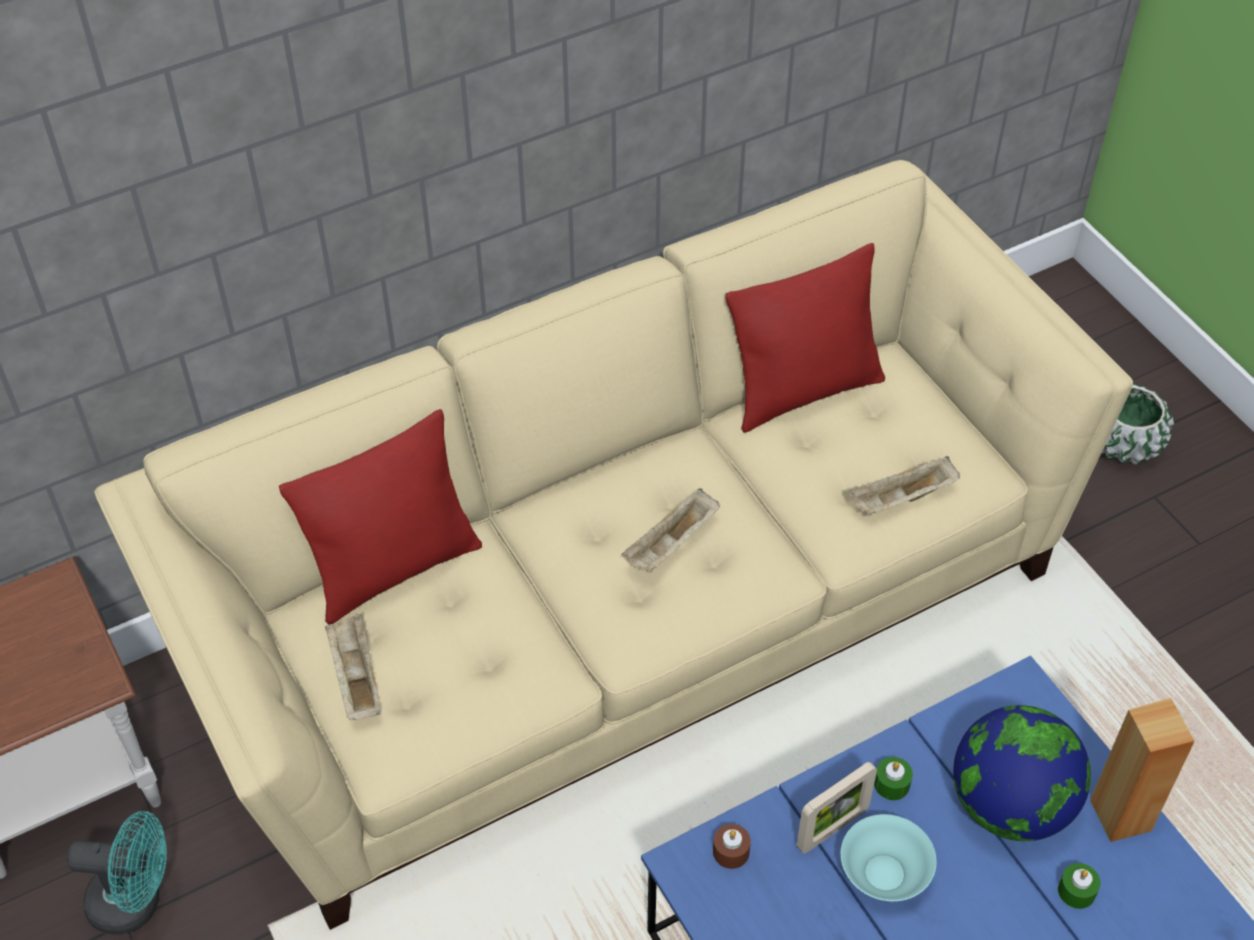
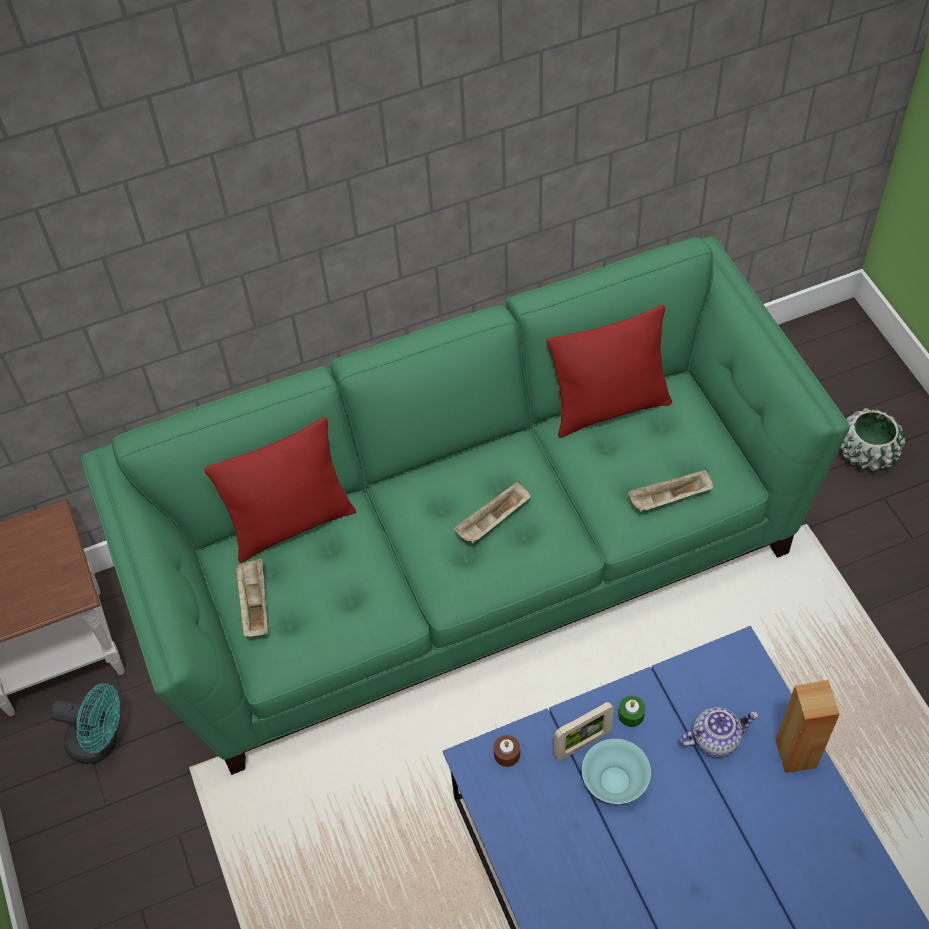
camera: 10 degrees right, 5 degrees up
beige sofa [94,160,1133,930] -> green sofa [80,236,850,775]
globe [953,705,1091,841] -> teapot [679,707,758,758]
green candle [1058,863,1101,909] -> none

